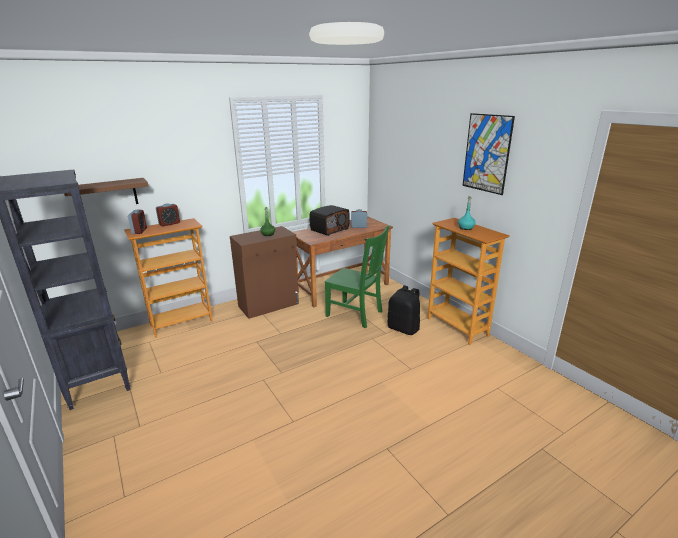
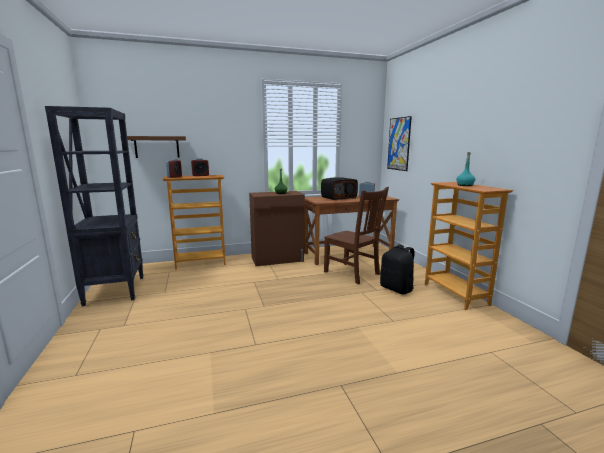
camera: 15 degrees right, 10 degrees down
green chair [324,225,389,328] -> brown chair [324,187,389,284]
picture [463,113,515,195] -> picture moved to [387,116,412,171]

